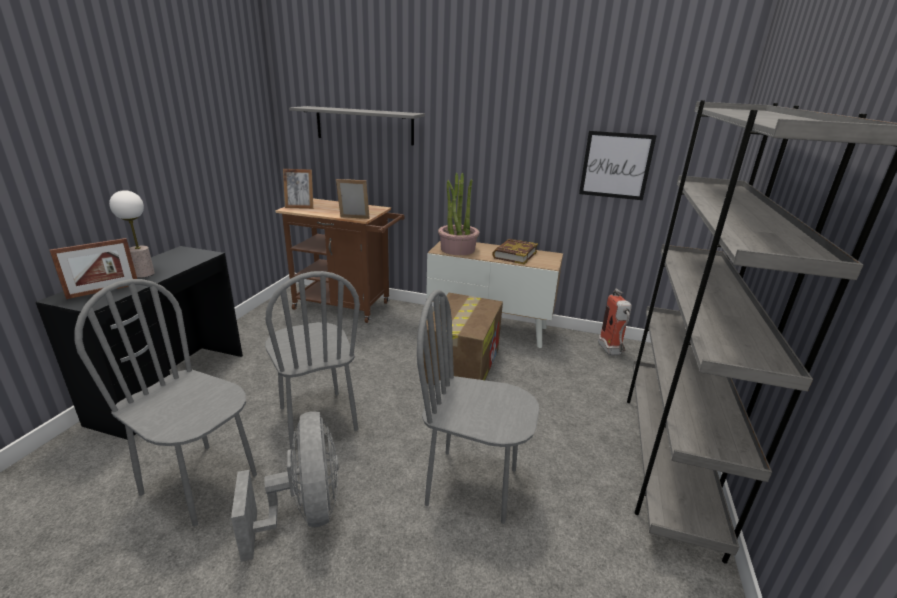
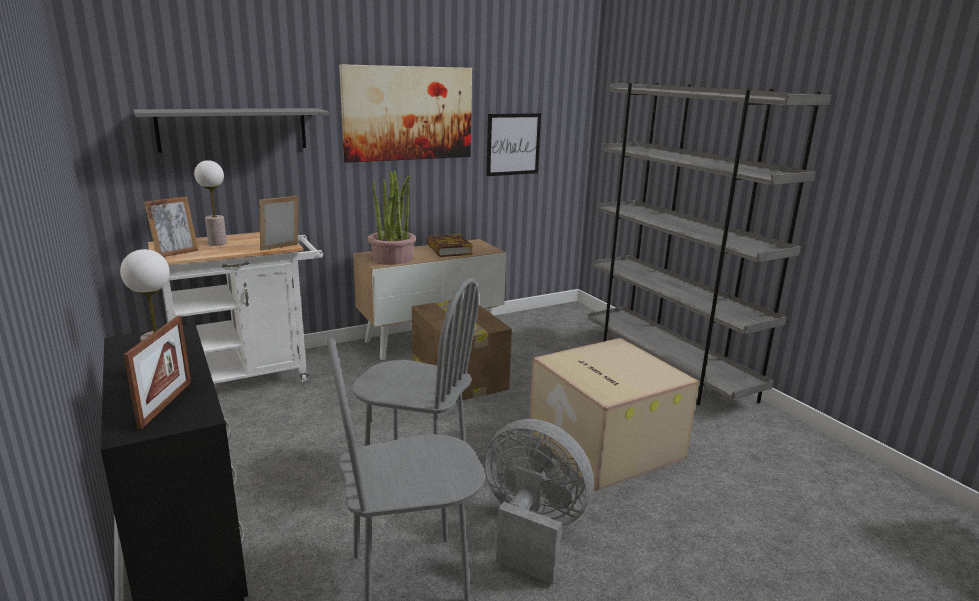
camera: 45 degrees left, 5 degrees down
brown cart [275,198,405,323] -> white cart [148,232,323,384]
grey chair [417,290,539,524] -> cardboard box [529,338,699,491]
fire extinguisher [598,288,632,355] -> none
none -> table lamp [194,160,227,246]
none -> picture [339,64,472,163]

